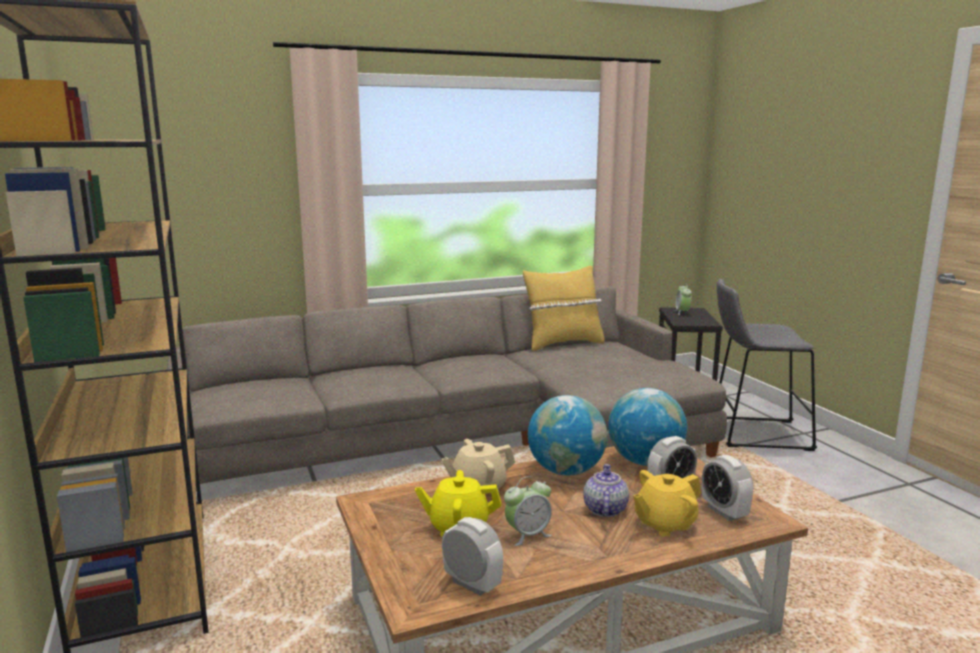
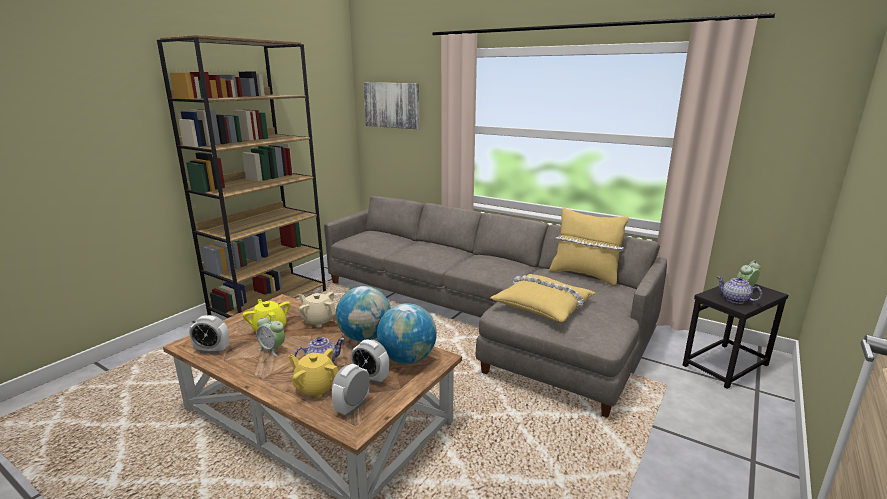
camera: 55 degrees right, 5 degrees up
alarm clock [442,517,503,596] -> alarm clock turned 90 degrees clockwise [189,315,229,354]
grey stool [717,279,817,451] -> none
none -> picture [363,83,420,129]
none -> yellow pillow [490,274,595,322]
none -> teapot [717,277,762,304]

